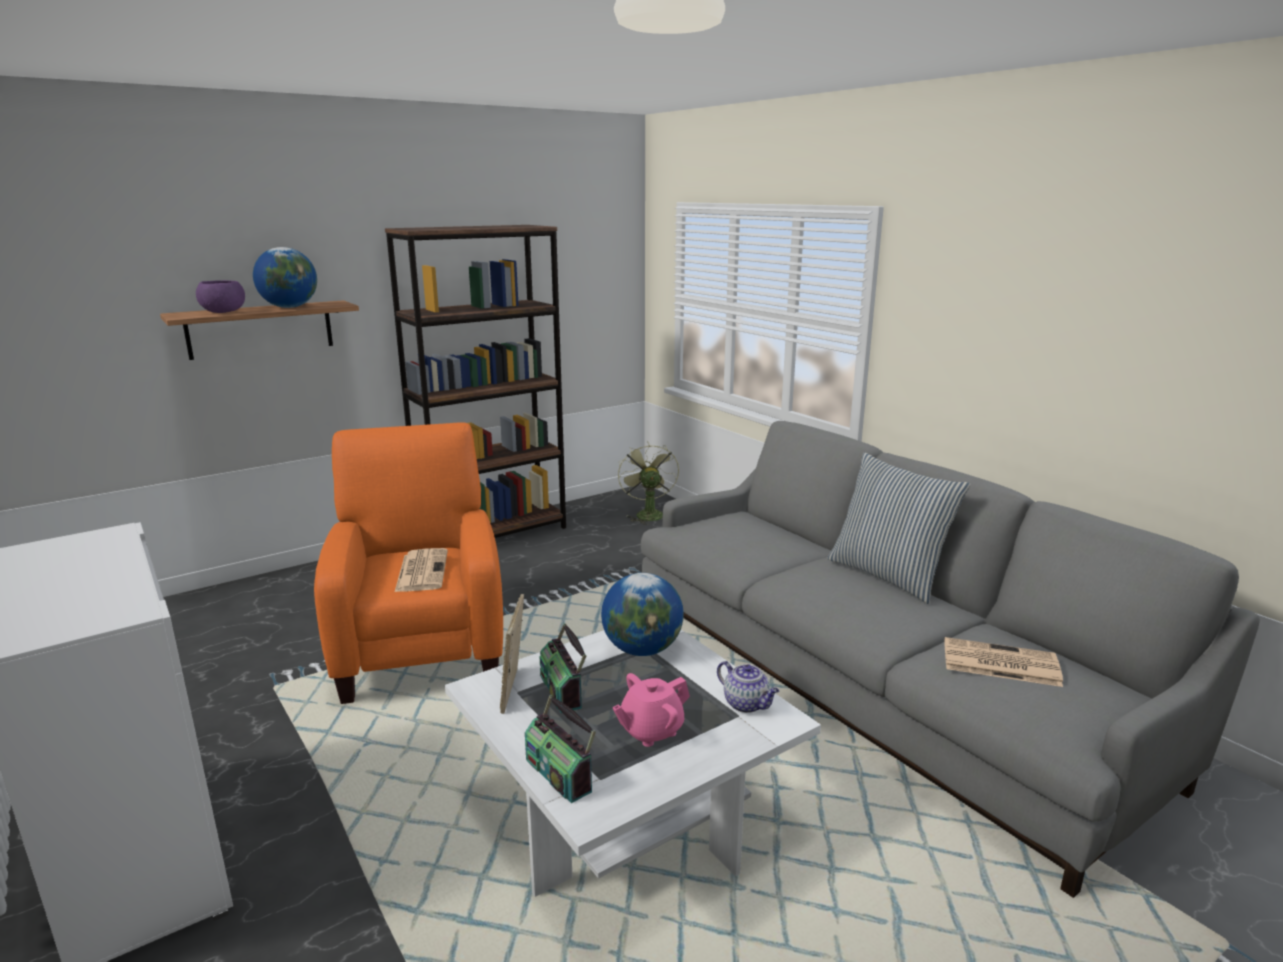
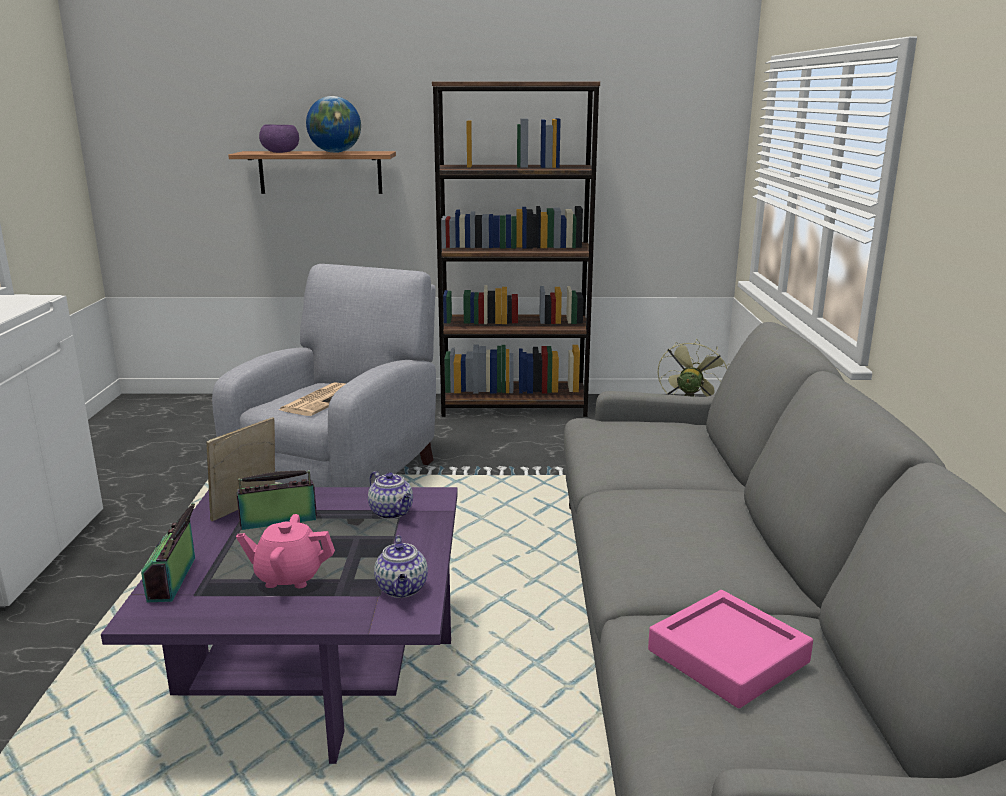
camera: 35 degrees right, 0 degrees up
orange armchair [314,422,503,704] -> grey armchair [212,264,436,487]
white coffee table [445,630,821,897] -> purple coffee table [101,487,458,764]
radio [539,623,586,713] -> radio turned 60 degrees clockwise [237,470,317,530]
globe [601,573,684,656] -> teapot [368,471,413,519]
pillow [827,453,971,604] -> none
newspaper [944,637,1063,687] -> pink tray [648,590,813,709]

